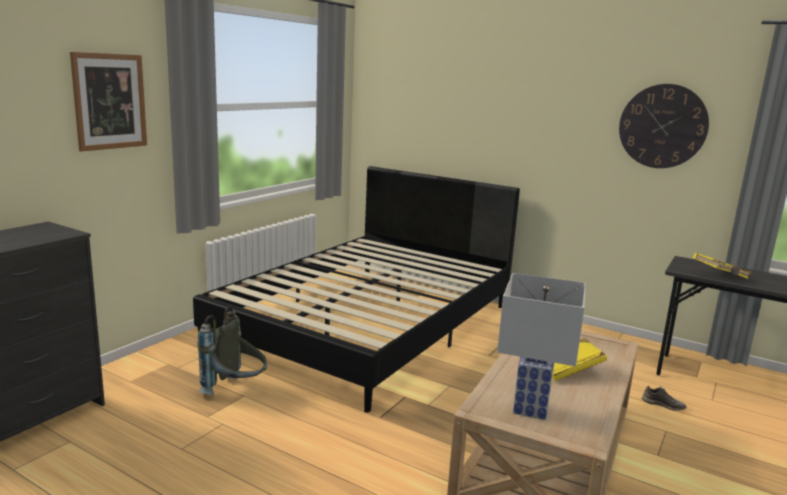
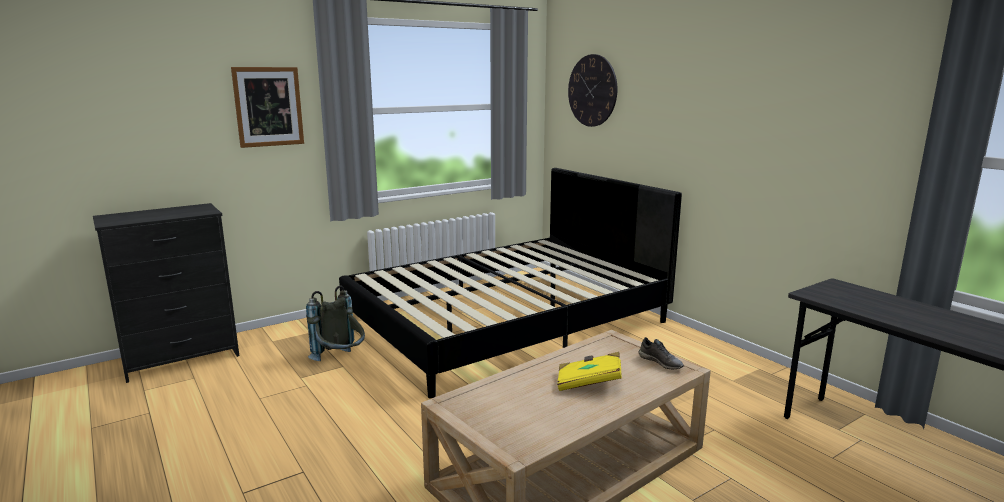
camera: 25 degrees right, 0 degrees up
white table lamp [497,273,586,420] -> none
wall clock [619,84,709,168] -> wall clock moved to [568,54,617,127]
grey shoe [642,386,687,411] -> grey shoe moved to [638,337,684,369]
yellow book [693,253,752,279] -> none

